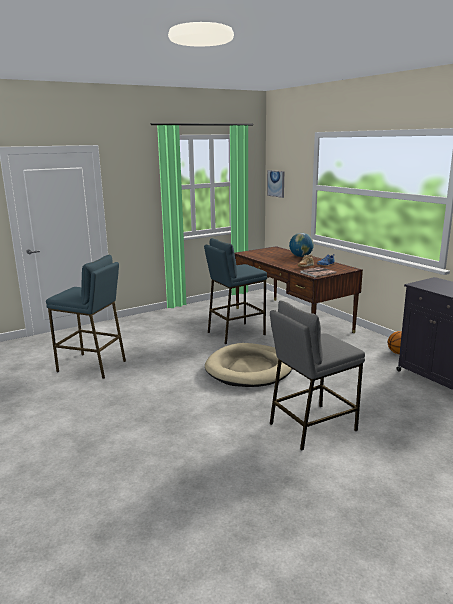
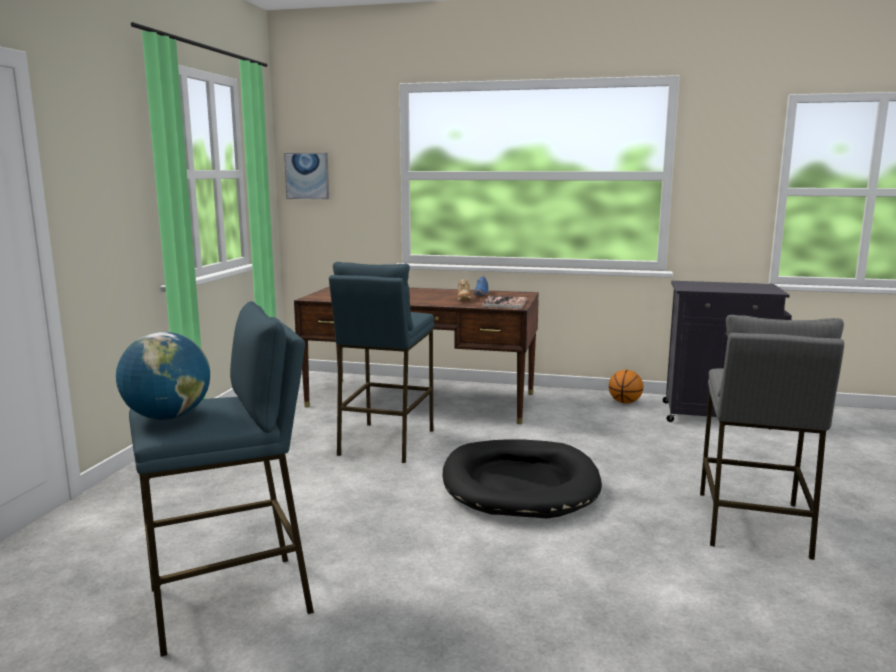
camera: 45 degrees left, 5 degrees down
beige dog bed [205,343,292,387] -> black dog bed [442,439,602,518]
globe [289,233,314,257] -> globe moved to [116,332,210,420]

